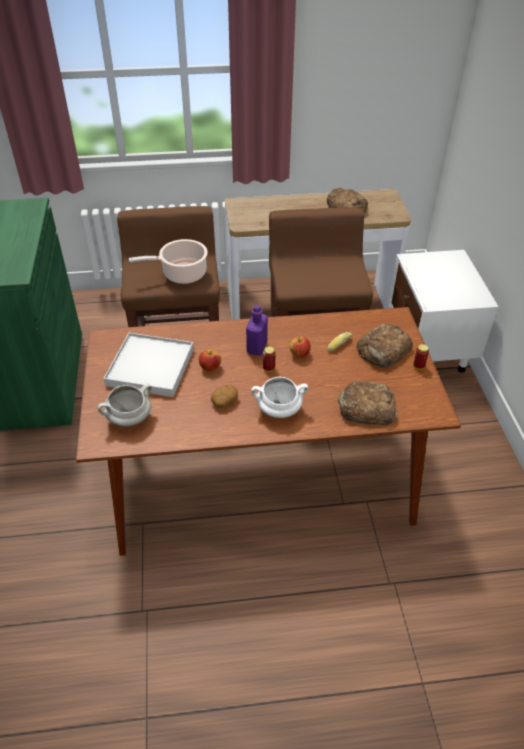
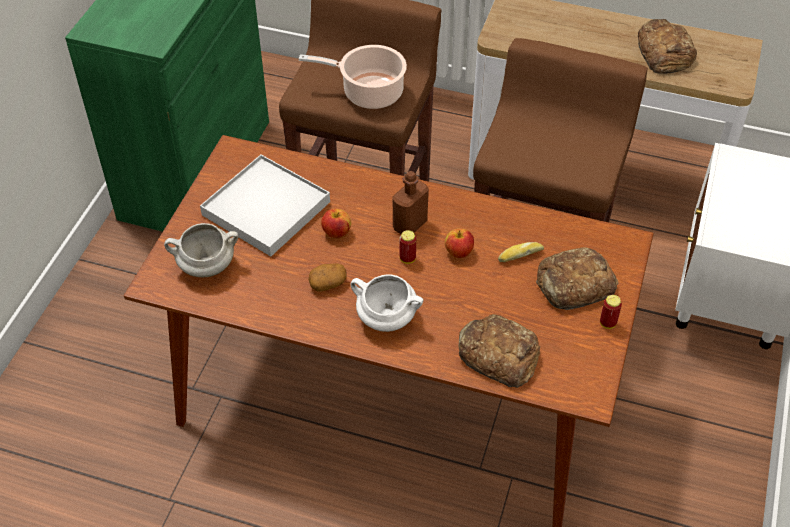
camera: 25 degrees right, 5 degrees up
purple bottle [246,305,268,356] -> brown bottle [392,171,429,234]

